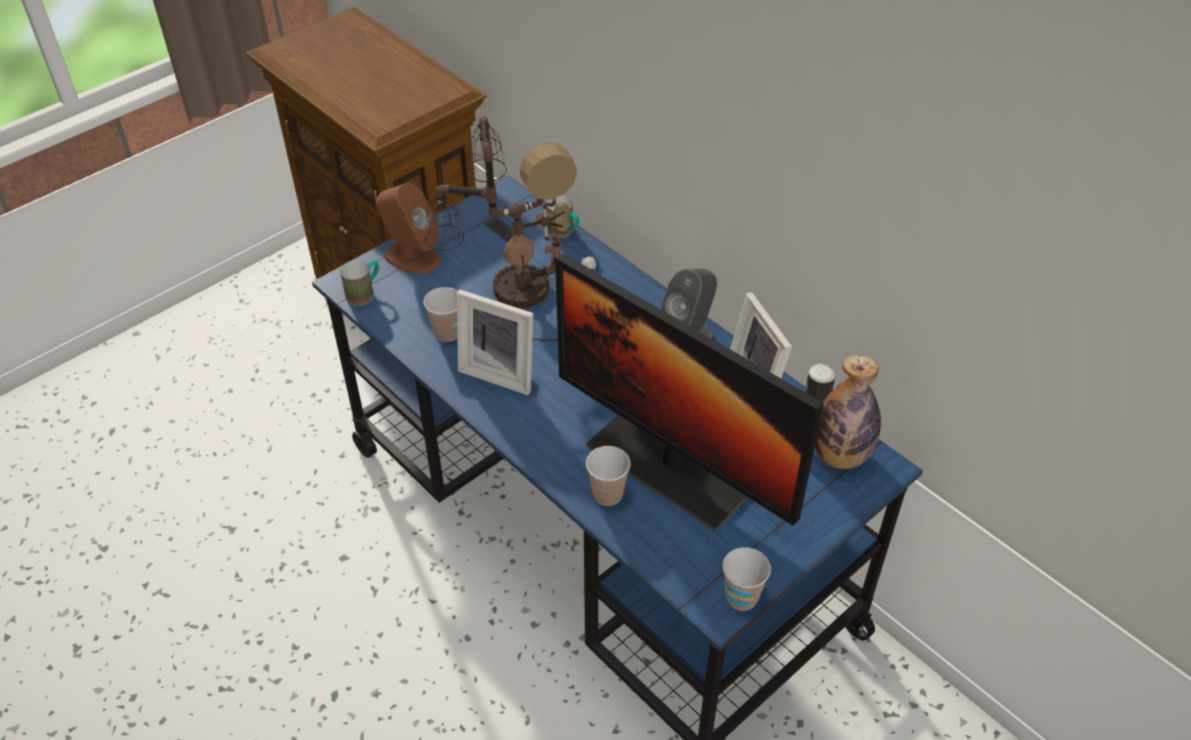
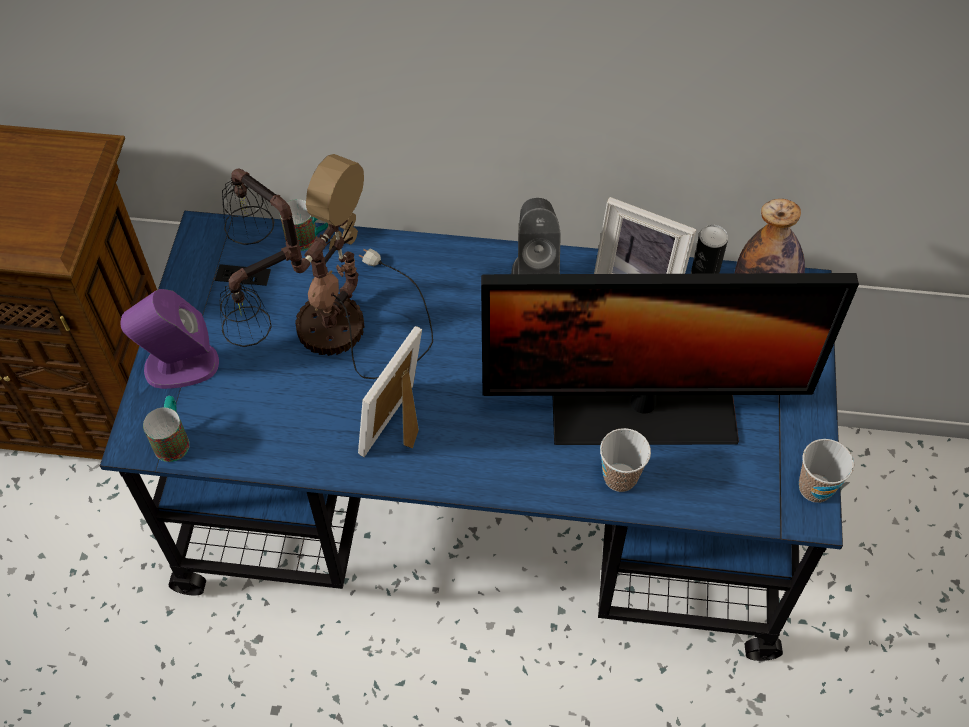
camera: 40 degrees left, 10 degrees up
brown speaker [376,183,441,274] -> purple speaker [121,289,219,389]
cup [424,287,458,342] -> none
picture frame [457,289,534,395] -> picture frame turned 135 degrees clockwise [358,326,422,457]

